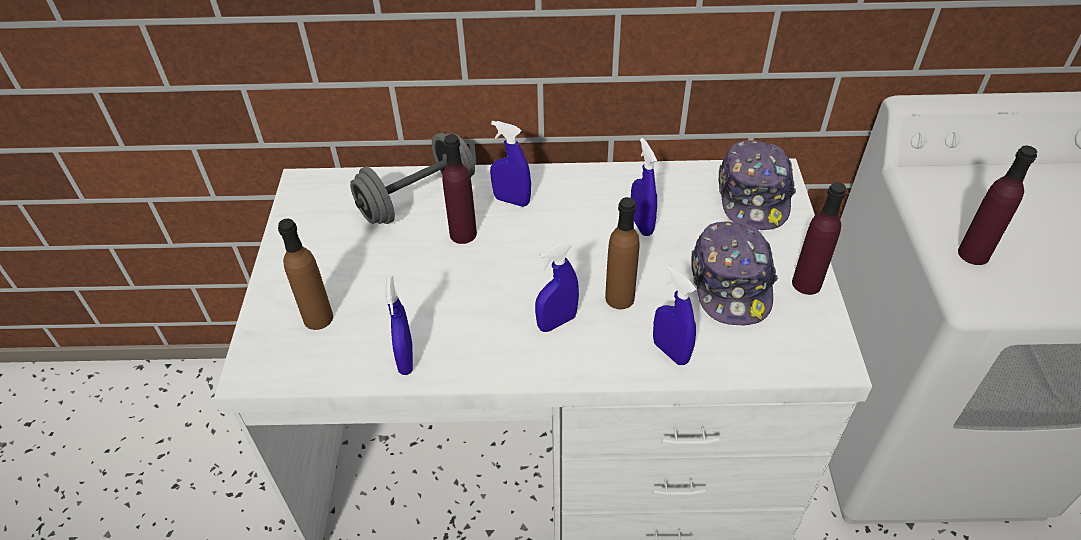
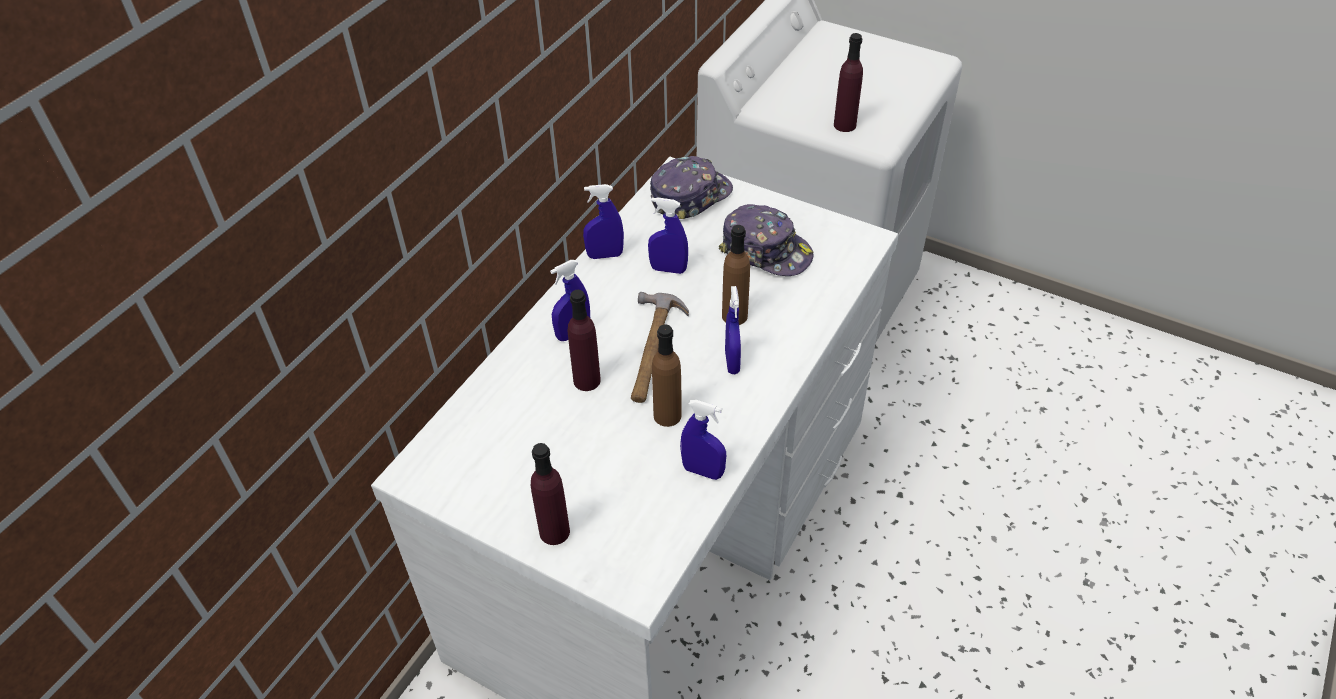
camera: 60 degrees left, 0 degrees up
brown bottle [278,218,333,330] -> brown bottle moved to [652,324,682,427]
grey dumbbell [350,133,475,224] -> none
blue spray bottle [653,265,696,365] -> blue spray bottle moved to [583,184,624,259]
cap [719,140,796,230] -> cap turned 75 degrees counterclockwise [650,156,733,219]
purple bottle [792,182,847,295] -> purple bottle moved to [531,443,570,545]
none -> hammer [631,292,689,403]

